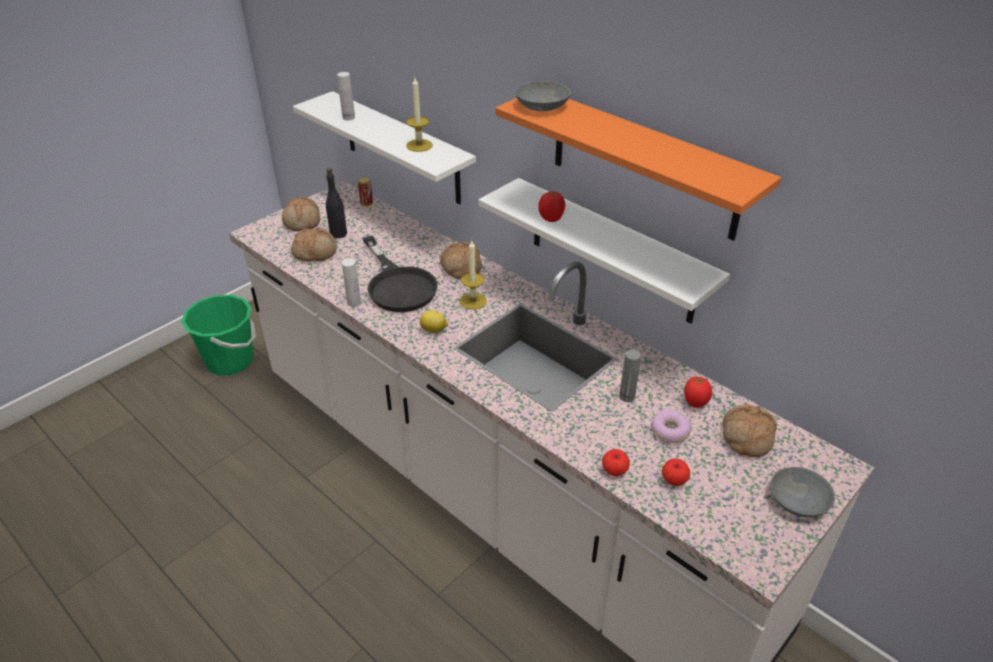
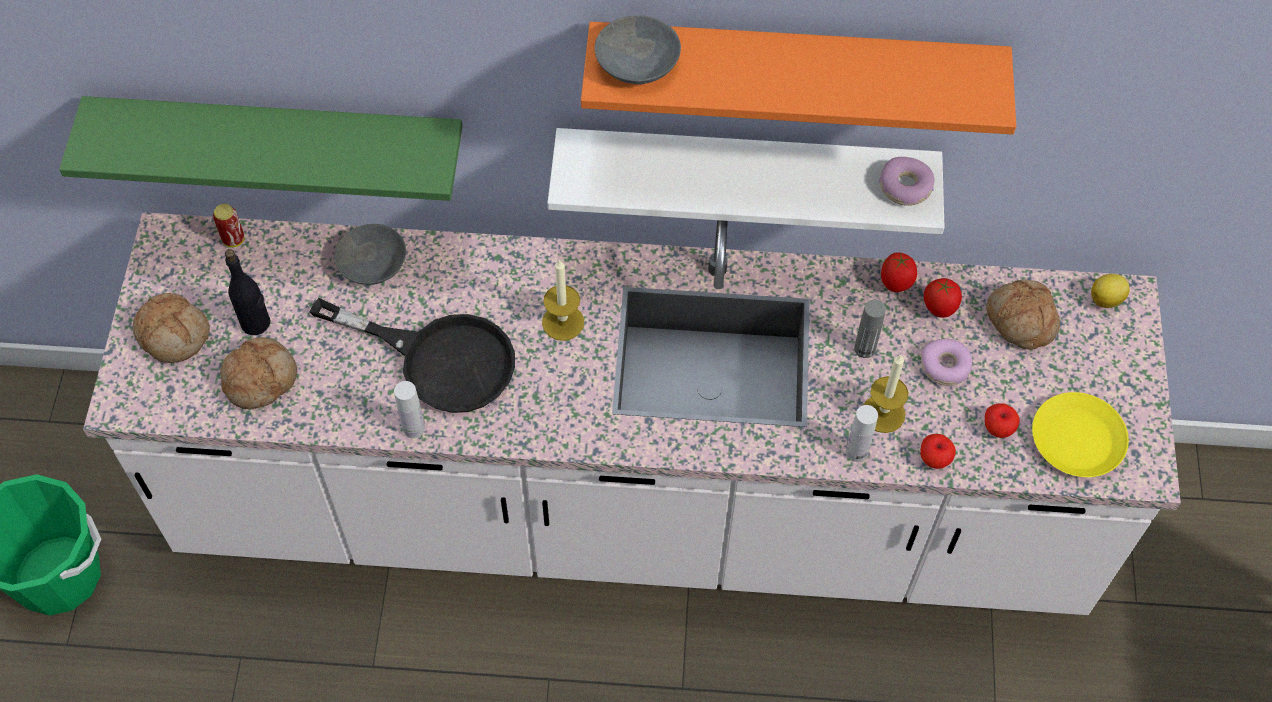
camera: 40 degrees left, 20 degrees up
white shelf [293,91,476,204] -> green shelf [59,96,463,201]
white bottle [337,72,355,121] -> white bottle moved to [846,405,878,462]
candle [406,78,433,152] -> candle moved to [864,355,909,433]
lemon [420,310,448,333] -> lemon moved to [1091,274,1130,308]
bread [440,242,482,279] -> none
tomato [538,191,565,222] -> tomato moved to [881,252,917,292]
grey bowl [770,467,835,517] -> grey bowl moved to [334,224,406,285]
none -> donut [879,157,935,206]
none -> yellow plate [1032,392,1129,477]

